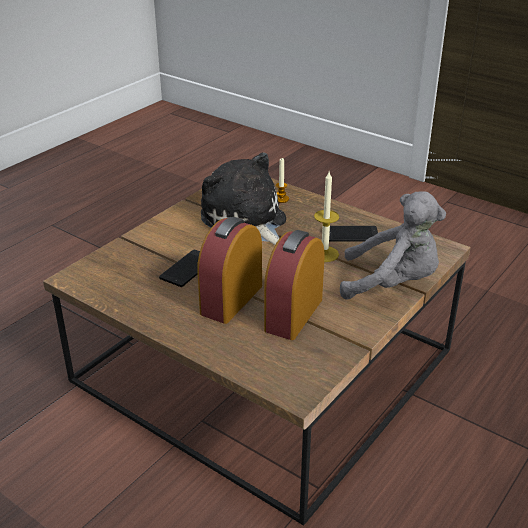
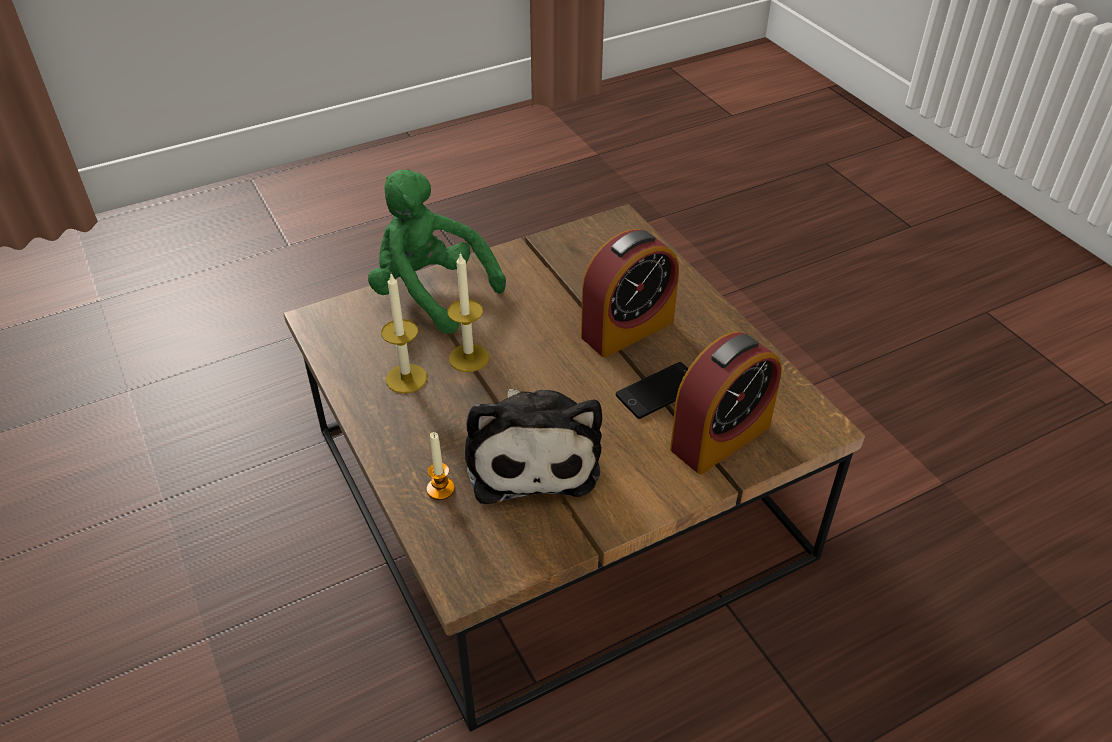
camera: 155 degrees left, 10 degrees up
alarm clock [264,230,324,340] -> alarm clock moved to [670,332,782,474]
phone [329,226,378,242] -> candle [381,274,427,393]
grey plush toy [340,191,446,300] -> green plush toy [368,169,506,334]

